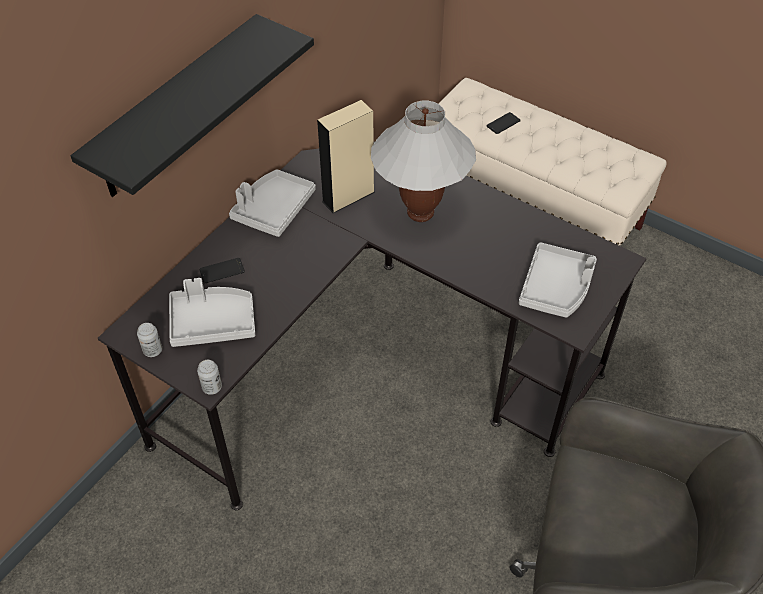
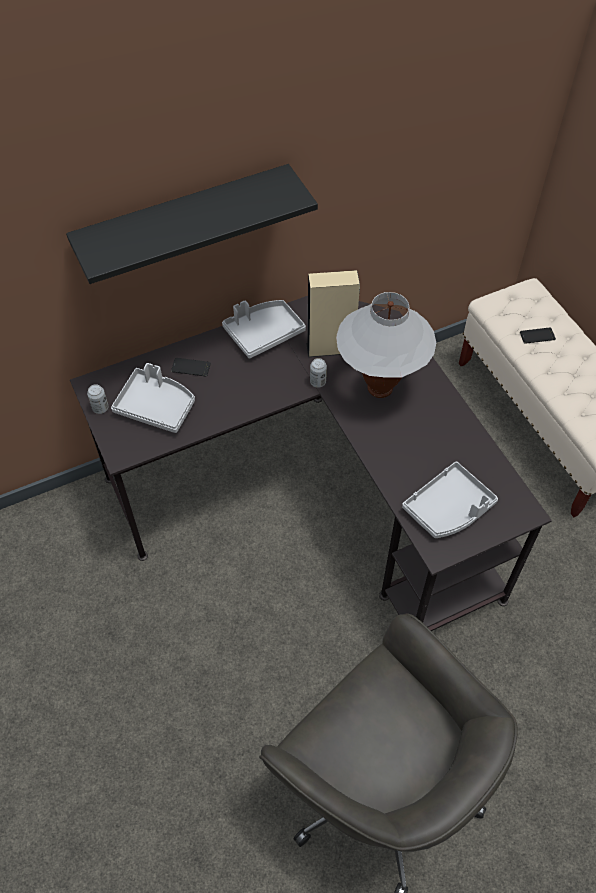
camera: 30 degrees right, 5 degrees up
can [197,360,222,395] -> can moved to [310,358,327,388]

